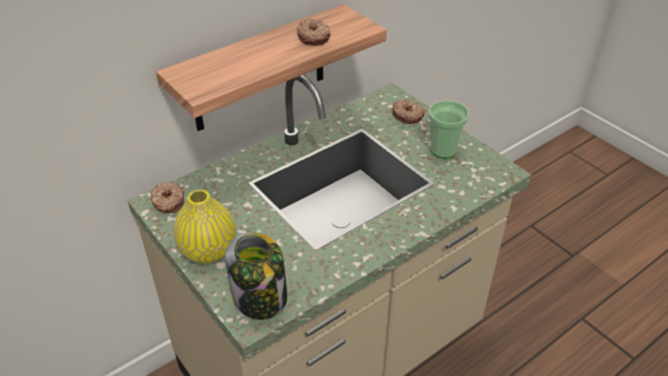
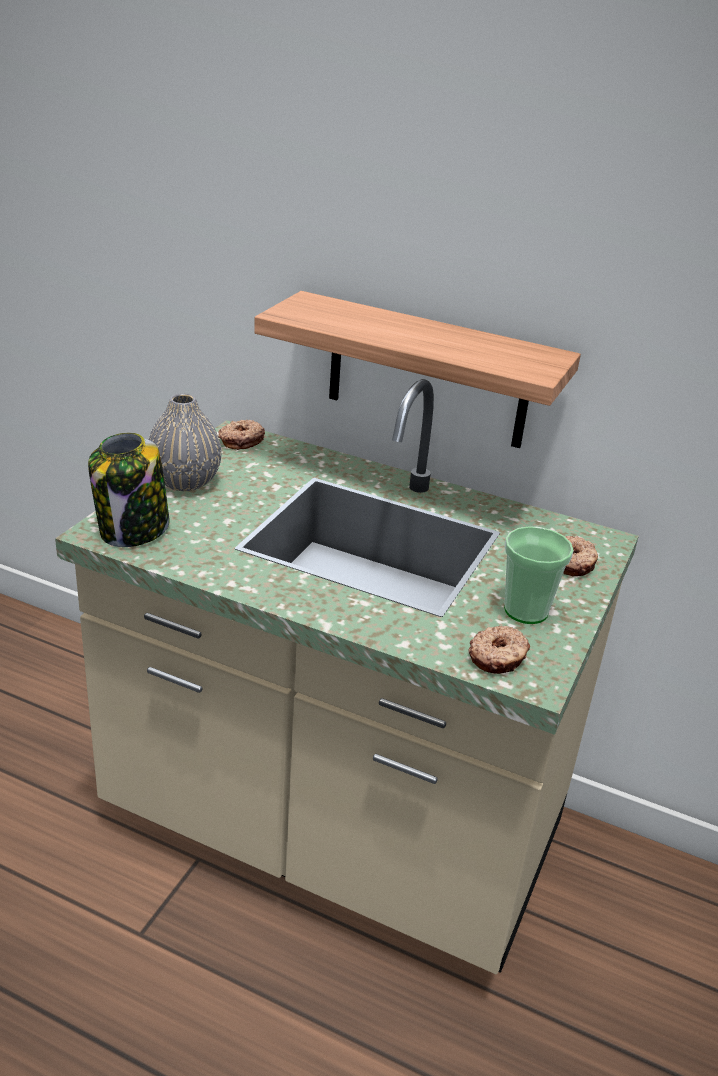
camera: 60 degrees right, 10 degrees down
yellow vase [174,189,236,263] -> grey vase [148,393,222,491]
donut [297,19,330,46] -> donut moved to [469,626,530,674]

